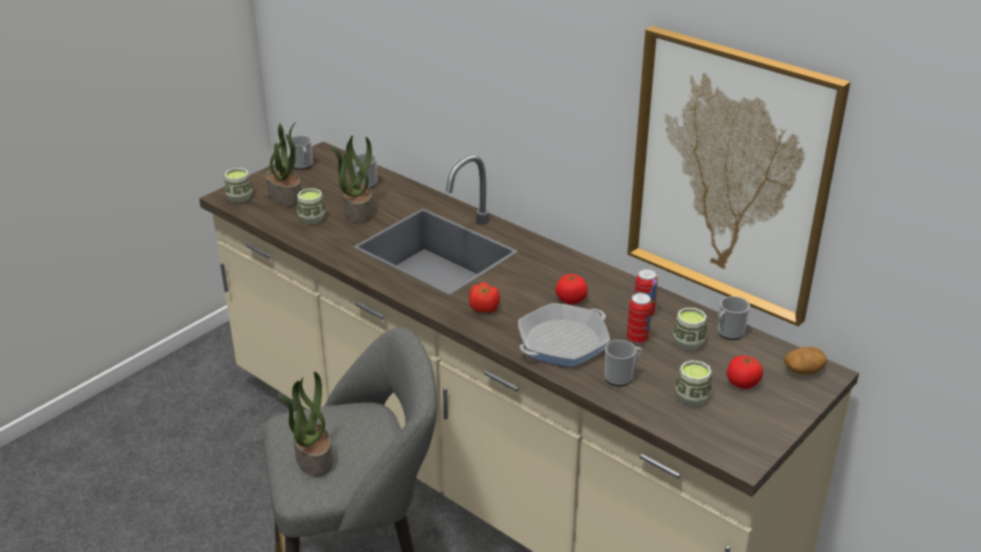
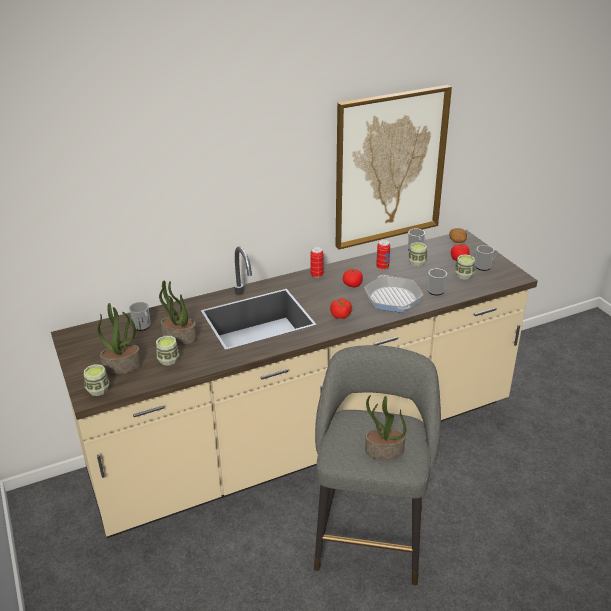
camera: 65 degrees left, 0 degrees up
mug [289,136,313,170] -> mug moved to [475,245,498,271]
can [627,293,652,344] -> can moved to [310,247,324,278]

